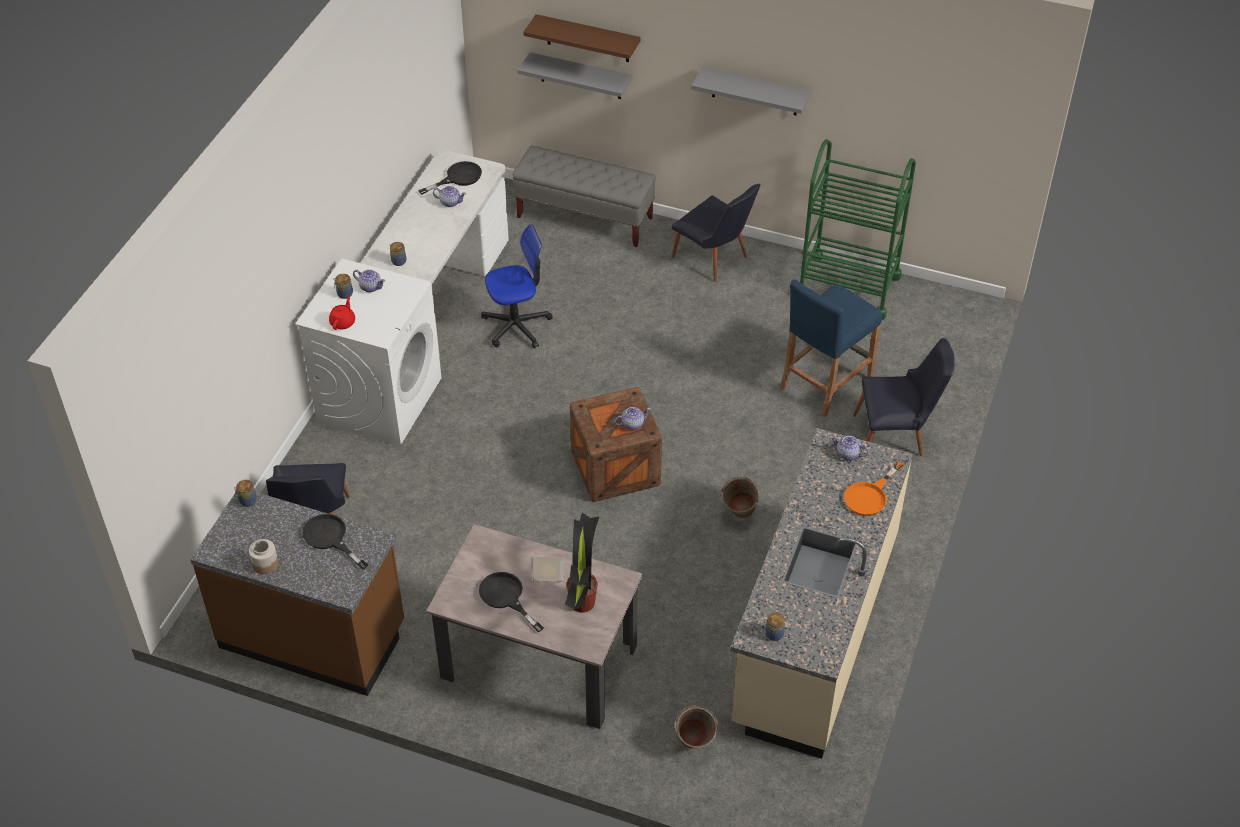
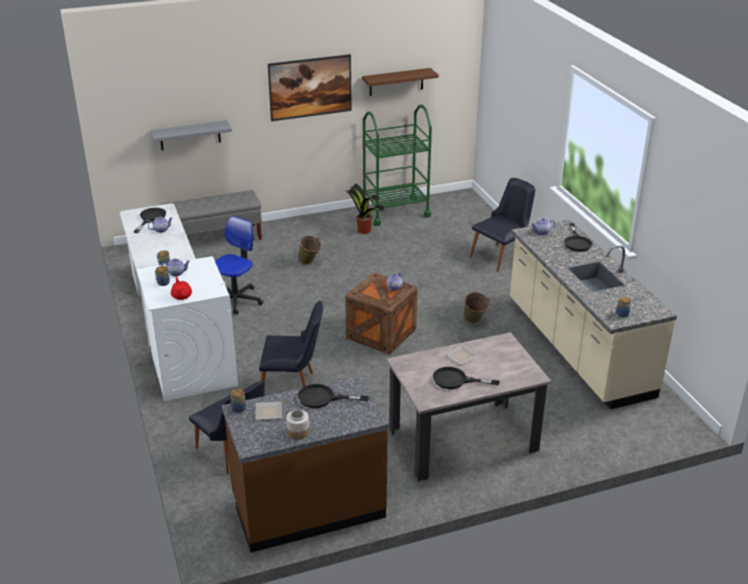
camera: 40 degrees left, 15 degrees down
brown shelf [523,14,641,62] -> brown shelf moved to [362,68,439,96]
potted plant [565,513,599,613] -> potted plant moved to [344,183,385,234]
black chair [672,184,760,282] -> black chair moved to [259,301,323,387]
green bucket [675,706,718,749] -> green bucket moved to [298,235,322,265]
grey shelf [691,67,811,115] -> picture [268,54,352,121]
blue stool [780,280,882,417] -> none
orange frying pan [844,461,904,516] -> black frying pan [564,223,592,252]
none -> plate [255,401,282,420]

